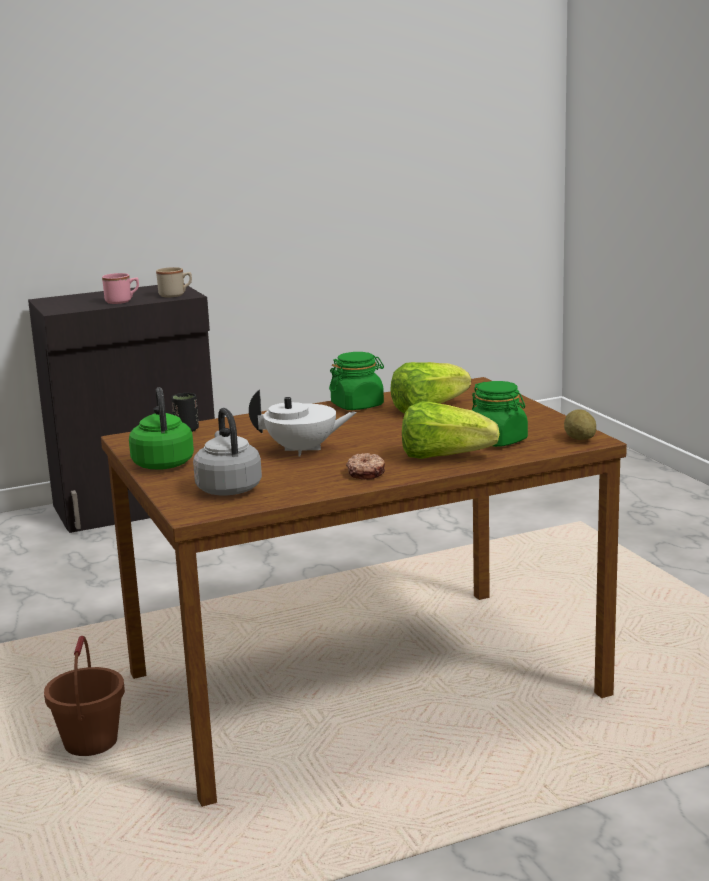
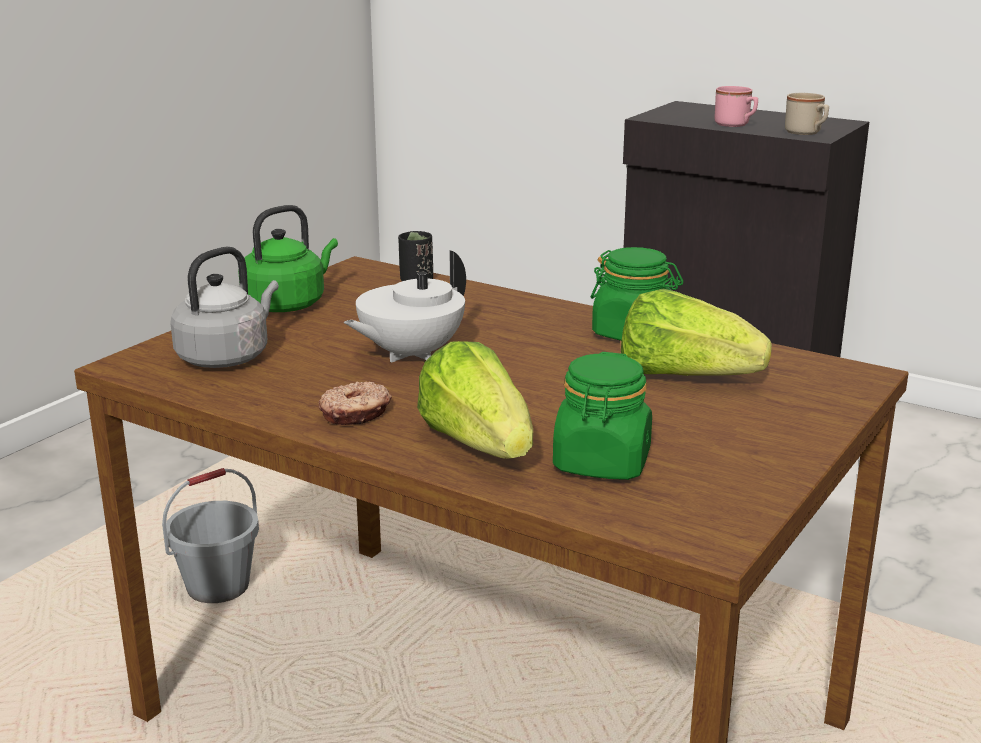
camera: 55 degrees right, 5 degrees up
brown bucket [44,636,125,756] -> grey bucket [162,468,259,603]
white teapot [249,389,357,456] -> white teapot turned 75 degrees clockwise [344,250,466,363]
potato [564,409,596,440] -> none

